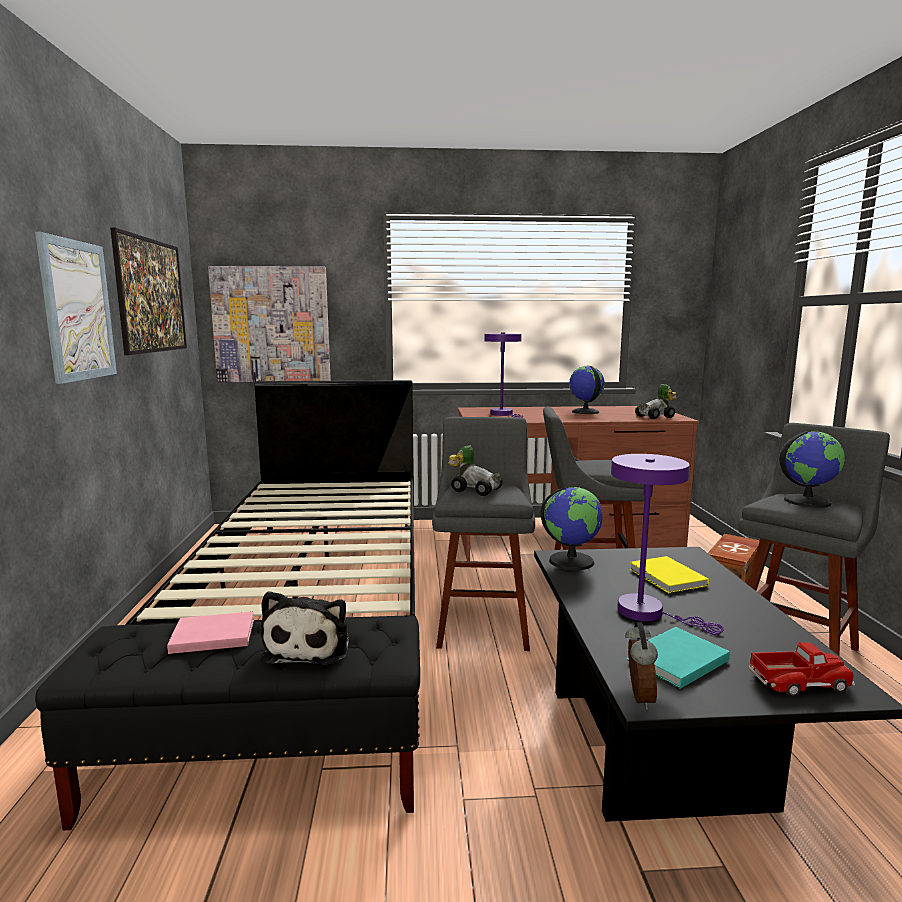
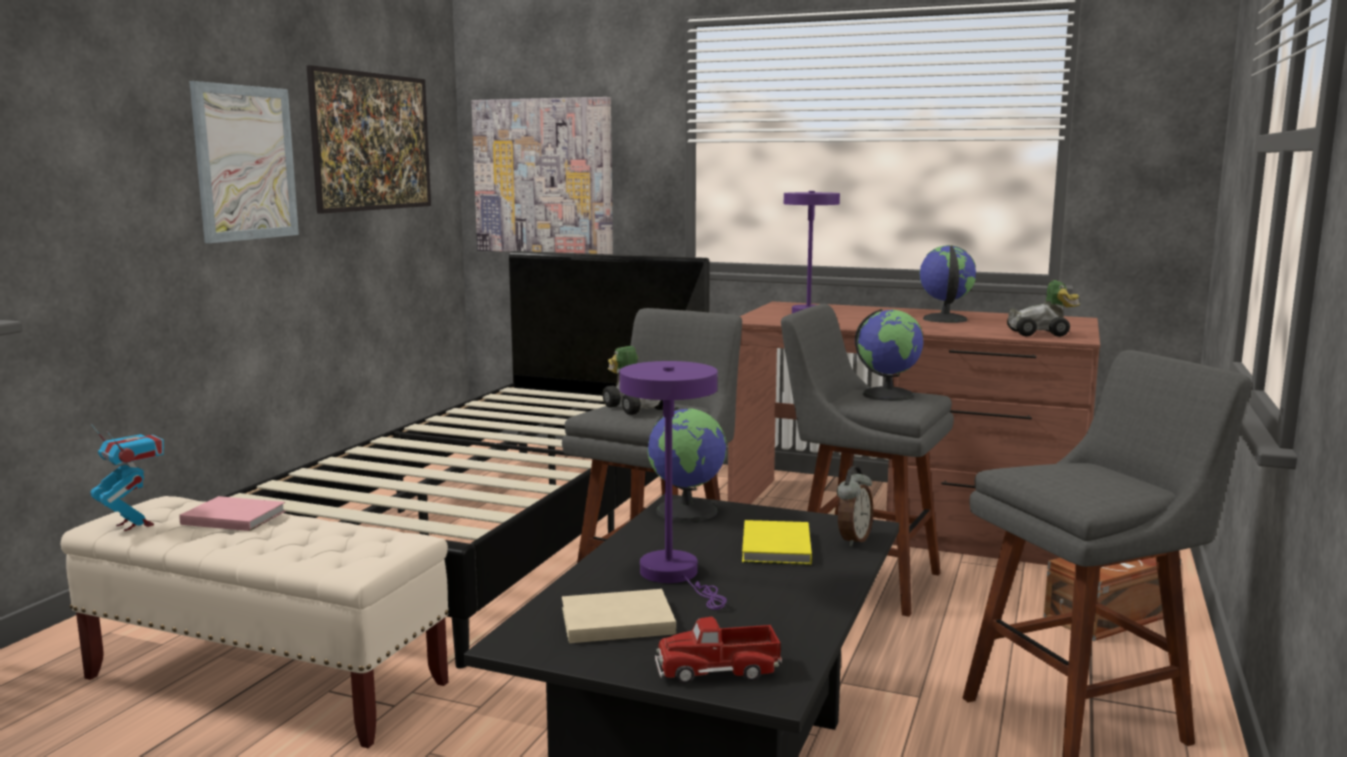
camera: 25 degrees right, 0 degrees up
black bench [35,617,420,831] -> beige bench [61,496,449,748]
plush toy [261,591,349,666] -> none
alarm clock [625,622,658,710] -> alarm clock moved to [837,466,874,547]
turquoise book [626,627,730,689] -> beige book [562,589,676,643]
toy truck [748,642,855,696] -> toy truck turned 150 degrees clockwise [655,616,782,684]
globe [779,431,845,508] -> globe moved to [855,309,923,401]
none -> toy robot [90,424,164,531]

